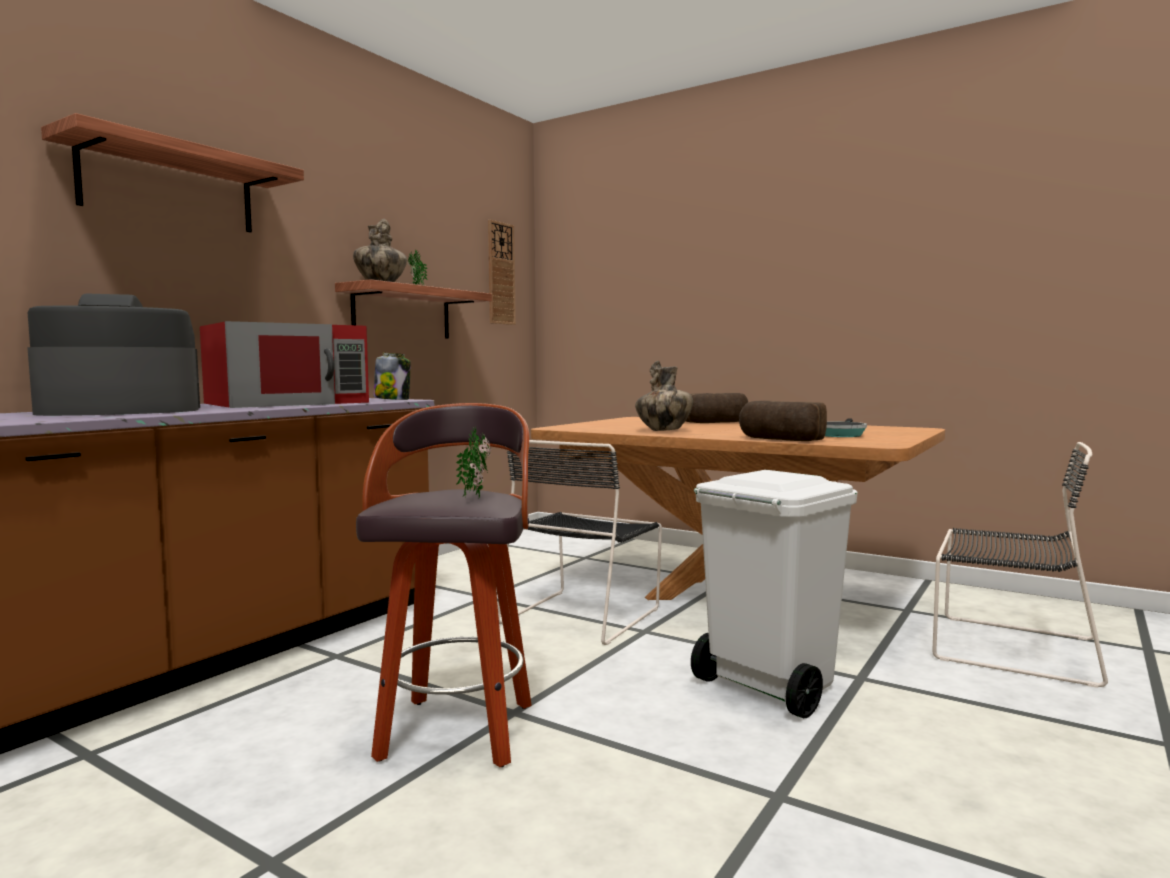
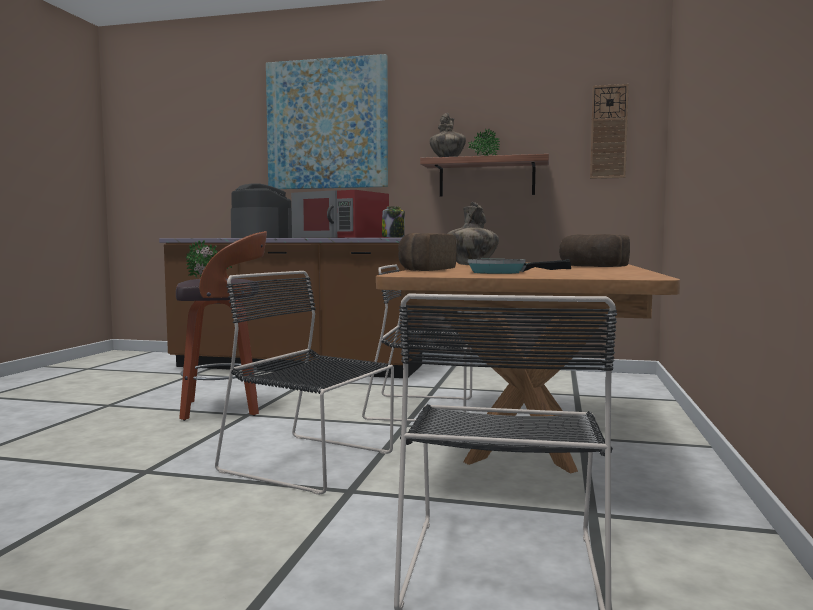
camera: 70 degrees right, 0 degrees up
shelf [41,113,304,233] -> picture [266,54,388,189]
white trash can [691,470,858,718] -> black chair [215,271,394,495]

